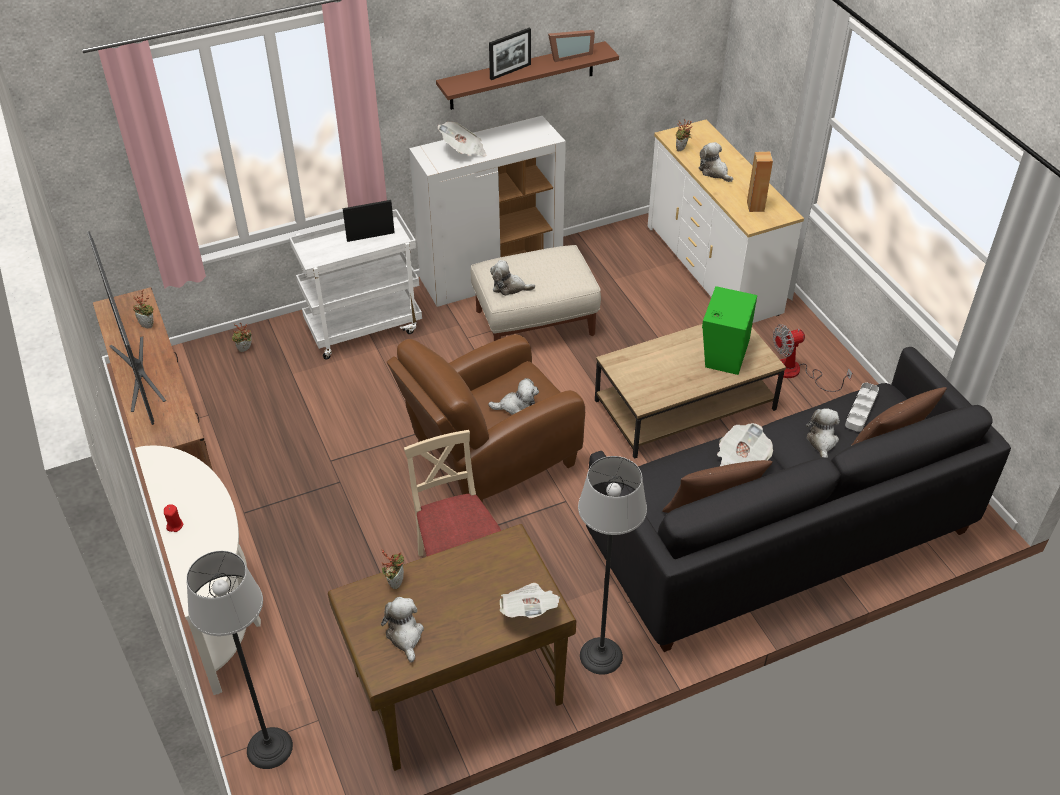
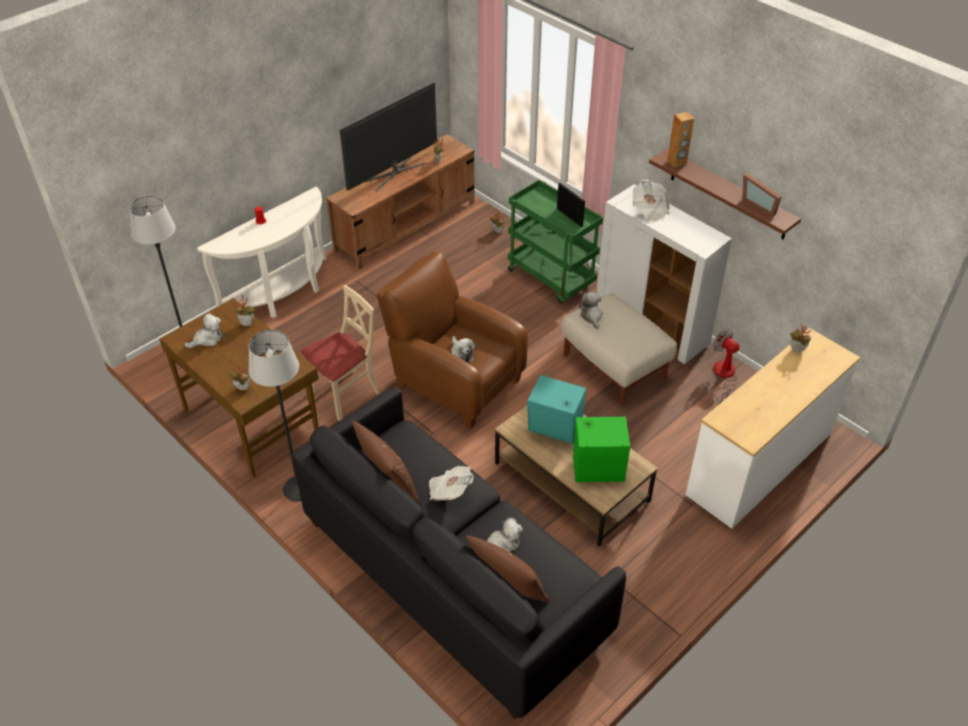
camera: 70 degrees right, 0 degrees up
white cart [289,209,422,360] -> green cart [508,180,603,304]
picture frame [489,28,531,80] -> none
newspaper [500,583,560,618] -> potted plant [228,363,250,390]
plush toy [699,142,733,182] -> none
brown speaker [747,152,773,212] -> brown speaker moved to [668,112,694,167]
fan [773,324,852,392] -> fan moved to [713,328,740,402]
grey tray [845,382,879,432] -> none
none -> turquoise speaker [527,375,586,444]

